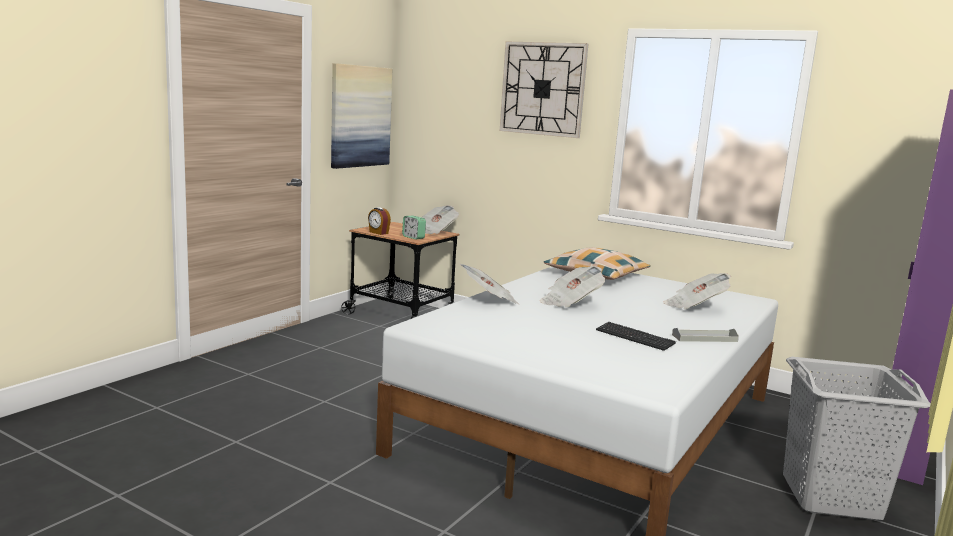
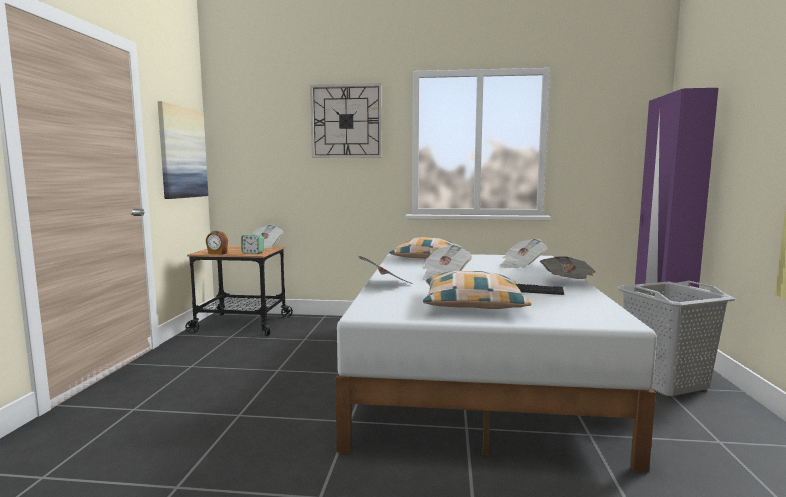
camera: 25 degrees left, 5 degrees down
grey tray [672,328,739,342] -> newspaper [539,256,596,279]
none -> pillow [423,271,532,309]

